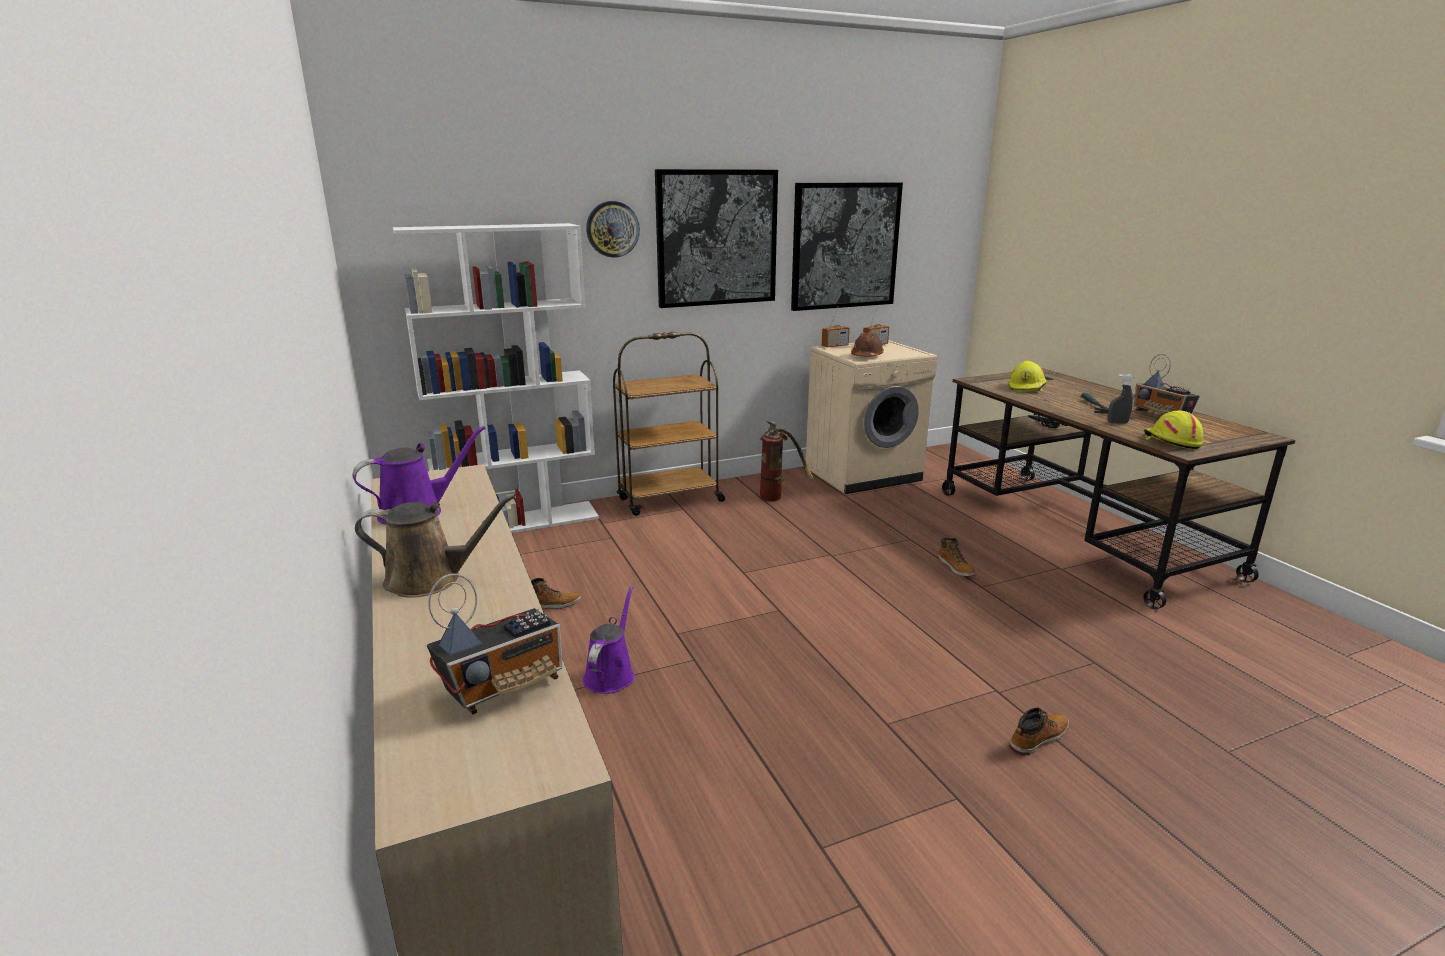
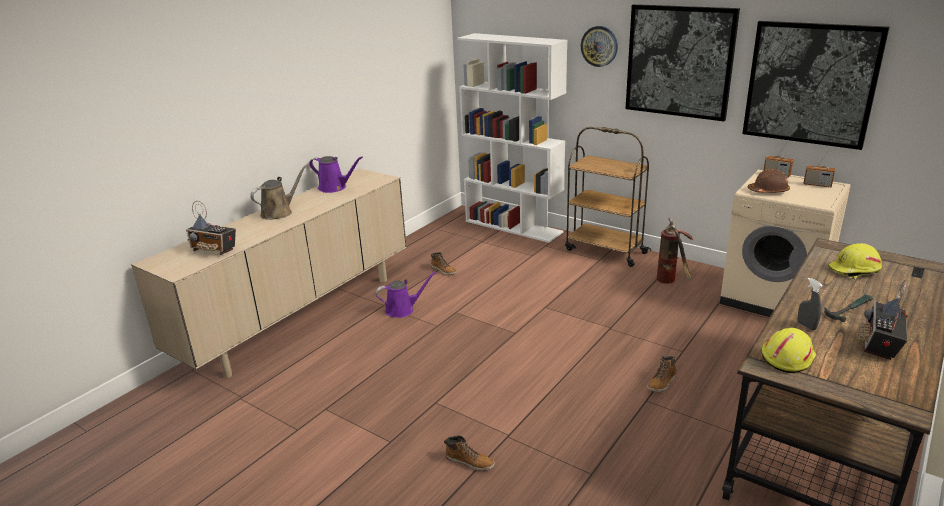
camera: 60 degrees right, 5 degrees up
brown watering can [355,494,516,598] -> brown watering can turned 105 degrees counterclockwise [250,165,307,220]

